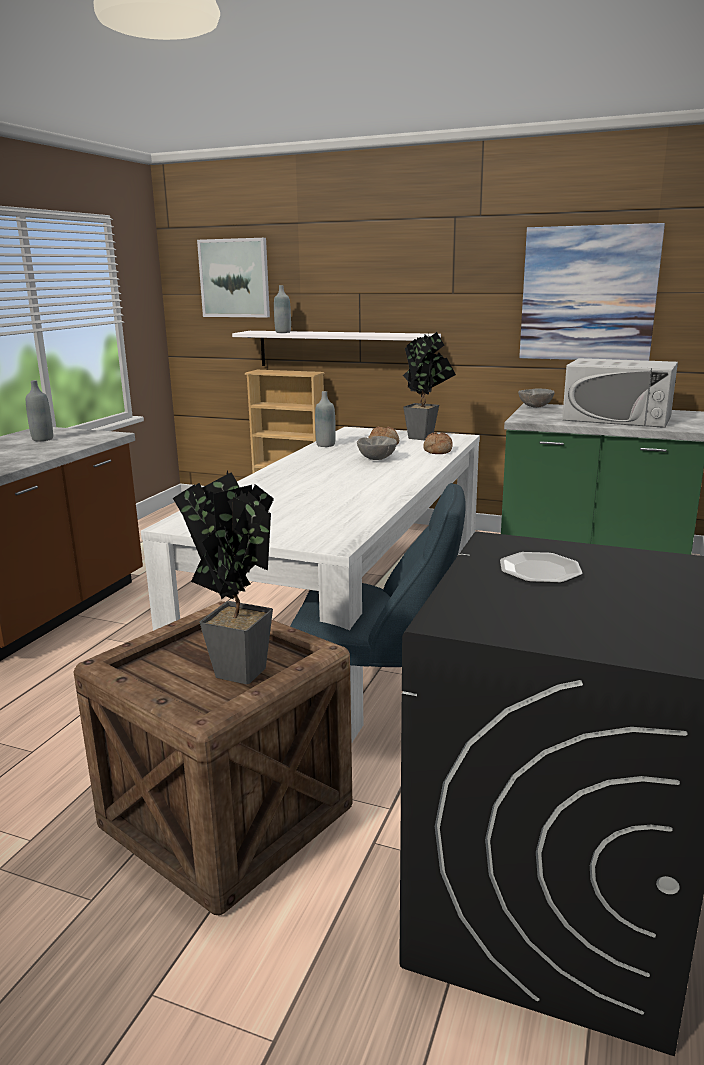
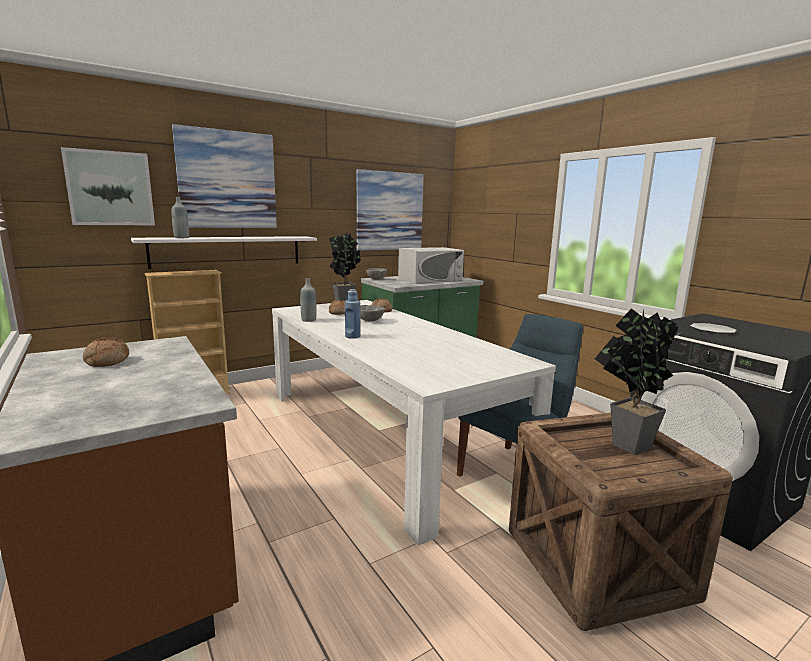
camera: 55 degrees left, 5 degrees down
grey bottle [26,380,53,441] -> bread [83,338,129,367]
none -> picture [172,124,277,228]
none -> blue bottle [345,289,360,339]

